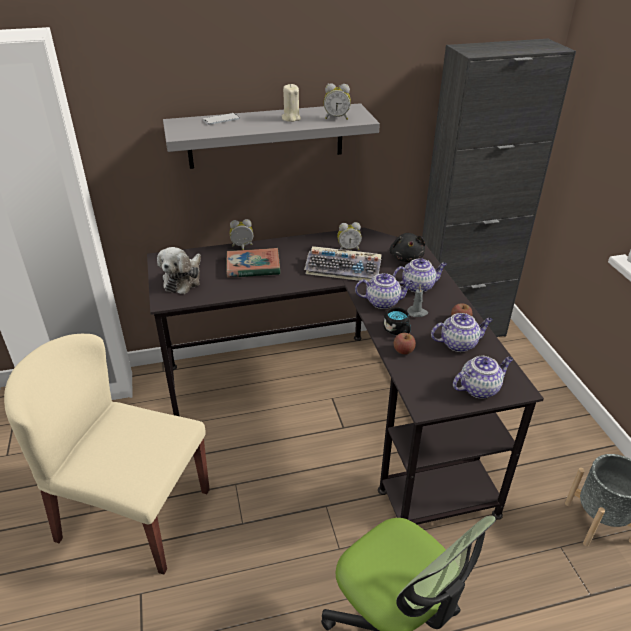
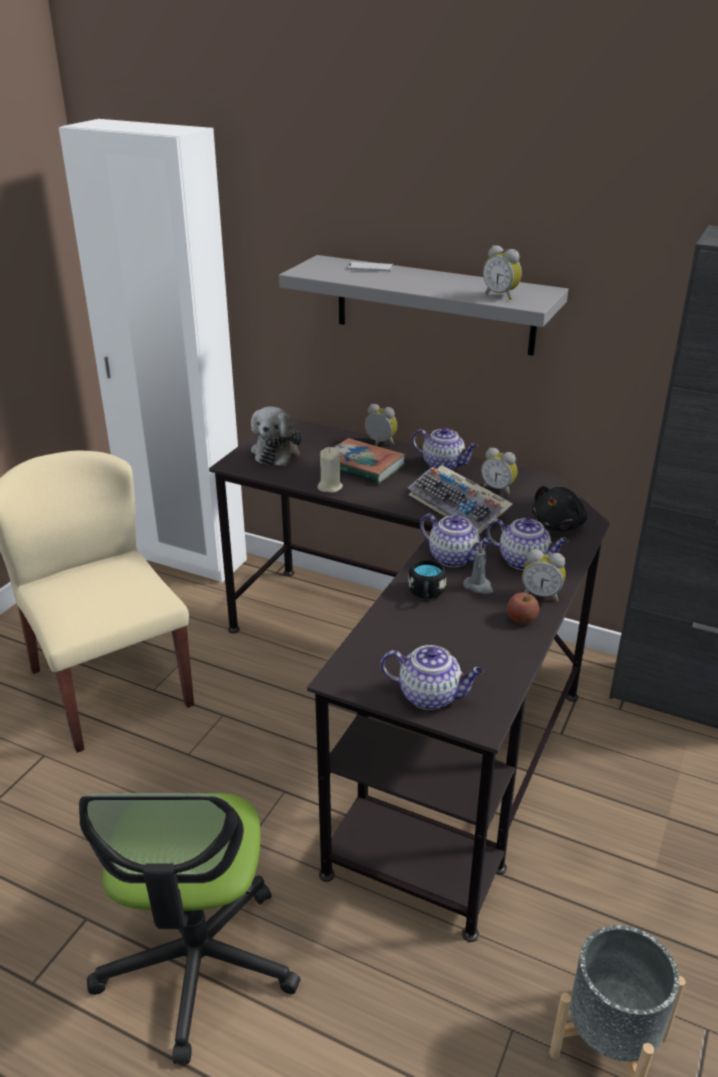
camera: 40 degrees right, 5 degrees down
plush toy [157,247,201,294] -> plush toy turned 45 degrees counterclockwise [251,406,302,466]
beige candle [282,84,301,122] -> beige candle moved to [318,447,343,493]
apple [394,333,416,354] -> none
teapot [431,313,493,352] -> teapot moved to [412,427,478,470]
none -> alarm clock [522,549,566,602]

